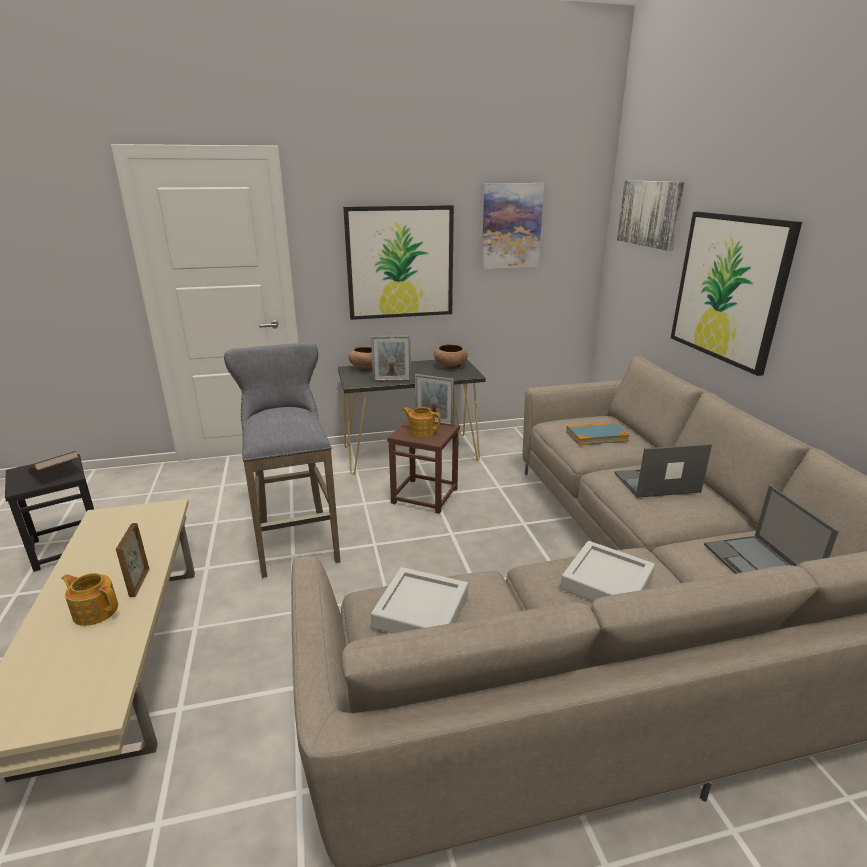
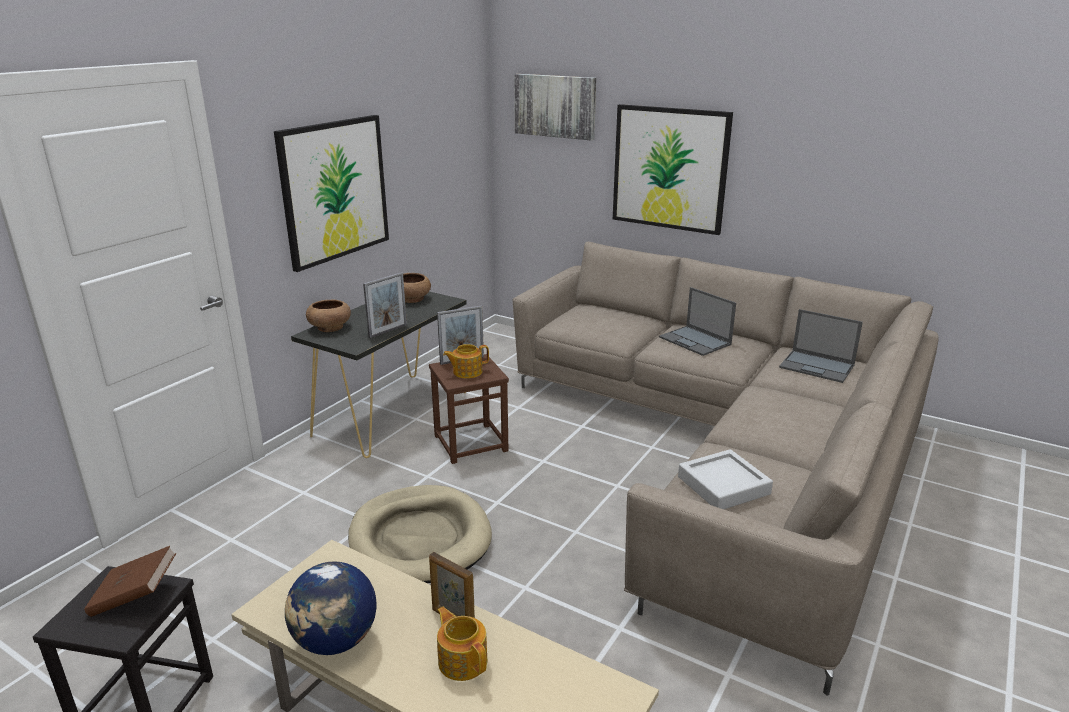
camera: 45 degrees left, 0 degrees up
teapot [62,573,118,626] -> teapot turned 75 degrees clockwise [437,607,487,681]
grey stool [224,343,340,578] -> beige dog bed [348,485,492,583]
picture [481,183,544,269] -> none
grey tray [561,541,655,602] -> none
book [566,422,630,445] -> none
laptop [614,444,712,498] -> laptop turned 75 degrees counterclockwise [659,287,736,356]
none -> globe [285,561,377,655]

